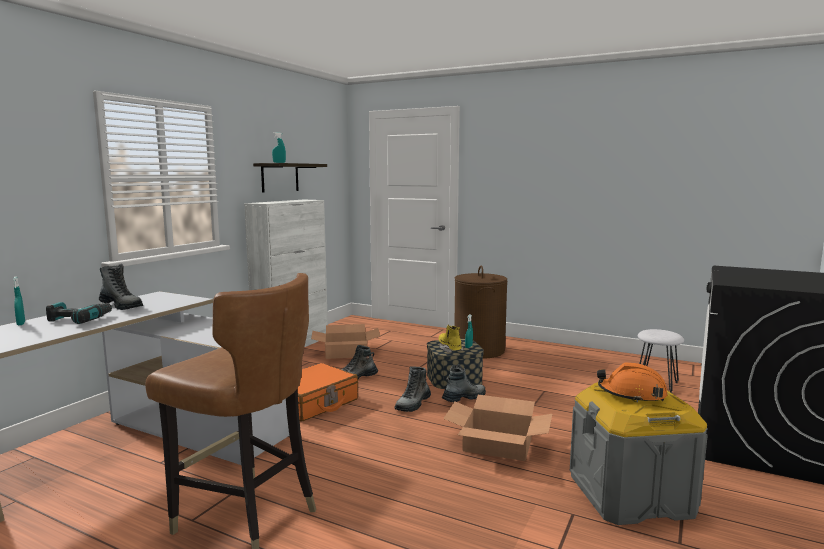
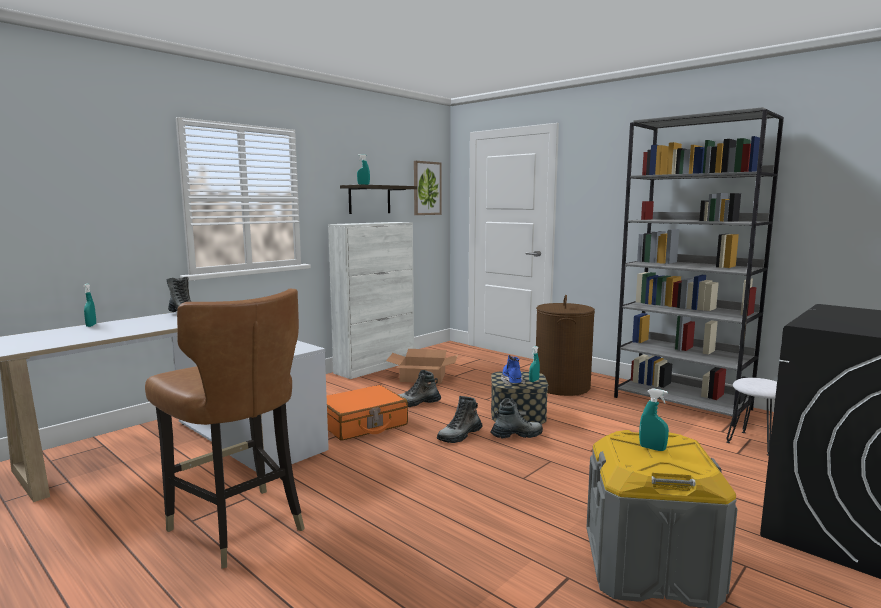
camera: 15 degrees right, 0 degrees up
power drill [46,302,113,324] -> none
yellow boot [439,325,463,353] -> blue boot [501,355,525,386]
cardboard box [443,395,552,461] -> none
orange hard hat [597,362,668,403] -> turquoise spray bottle [639,388,669,451]
none -> picture [414,161,442,215]
none -> grey bookcase [614,107,784,427]

